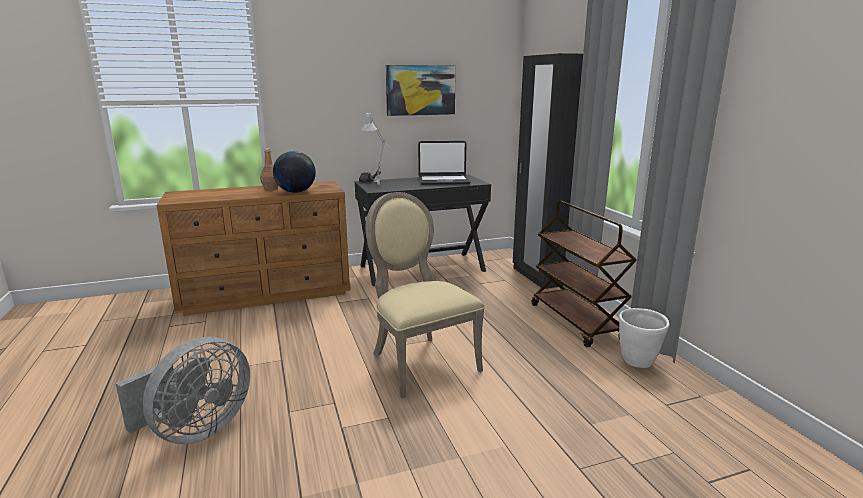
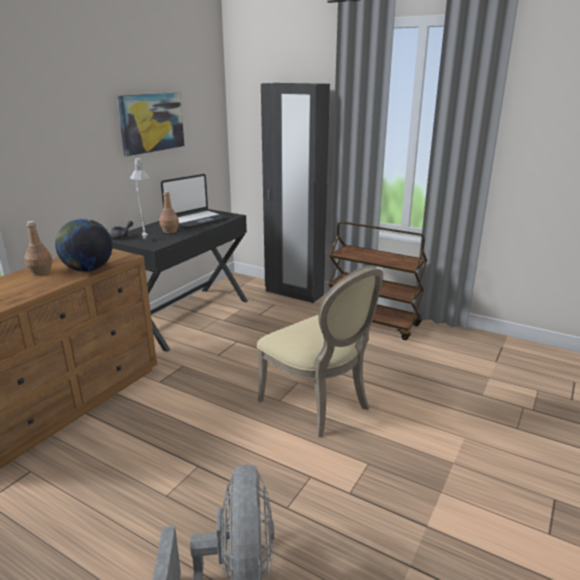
camera: 40 degrees left, 5 degrees up
beige chair [366,192,485,398] -> beige chair turned 150 degrees counterclockwise [256,266,383,437]
white planter [619,308,669,368] -> none
none -> brown bottle [159,191,179,233]

